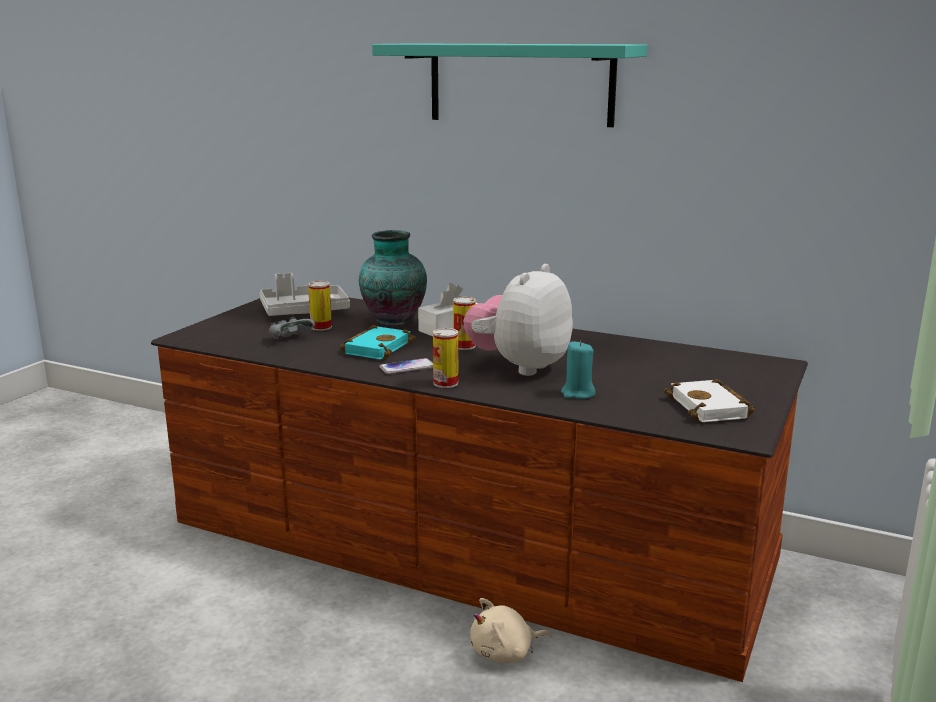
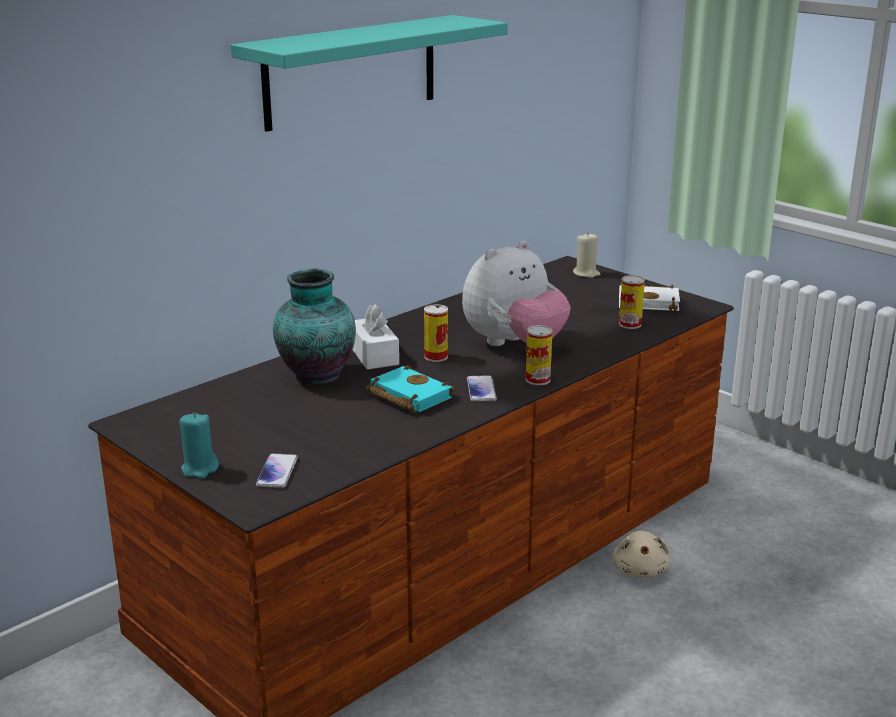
camera: 70 degrees left, 5 degrees up
grey tray [259,273,350,316] -> none
grey game controller [269,317,315,339] -> none
can [308,281,332,331] -> can moved to [619,275,645,329]
plush toy [464,264,573,376] -> plush toy turned 90 degrees counterclockwise [462,240,571,346]
turquoise candle [561,341,595,399] -> turquoise candle moved to [179,413,219,479]
none -> phone [256,454,298,488]
none -> beige candle [573,232,600,278]

